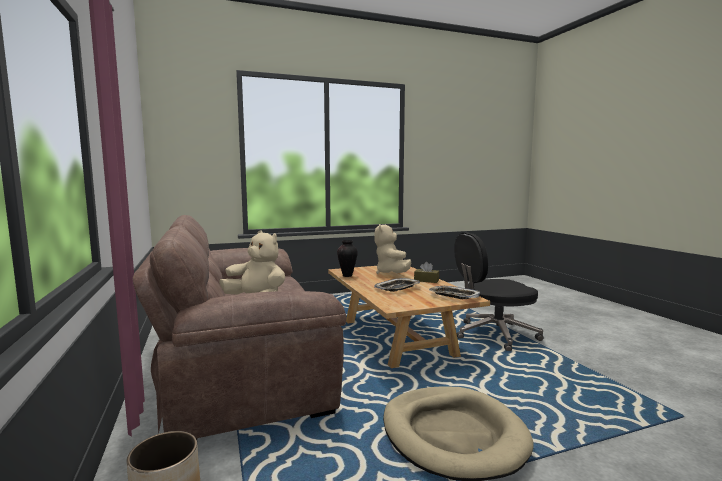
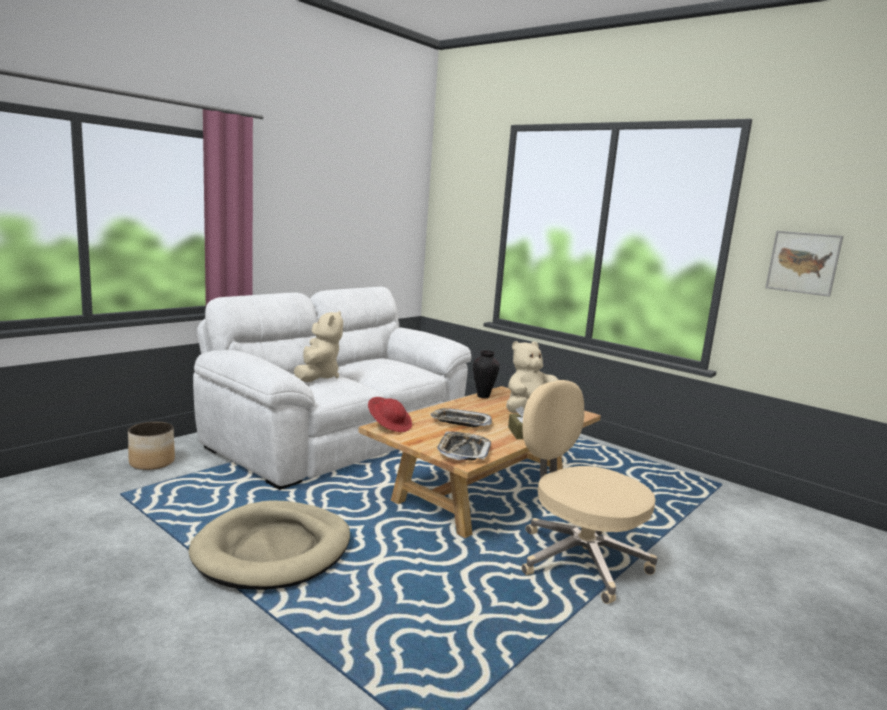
camera: 60 degrees right, 5 degrees up
brown sofa [133,215,346,440] -> white sofa [193,287,471,490]
black office chair [454,232,543,351] -> beige office chair [522,380,657,604]
none -> red hat [368,397,412,432]
none -> picture [765,231,843,297]

